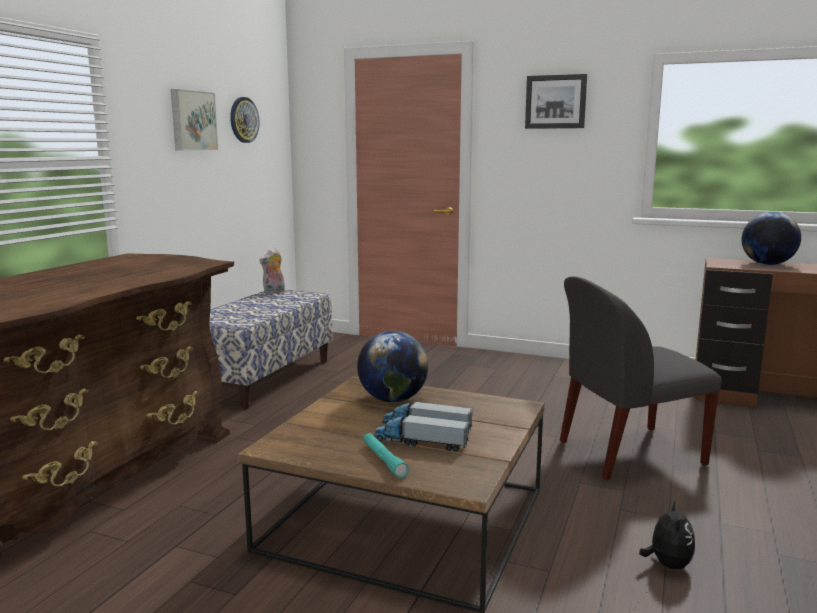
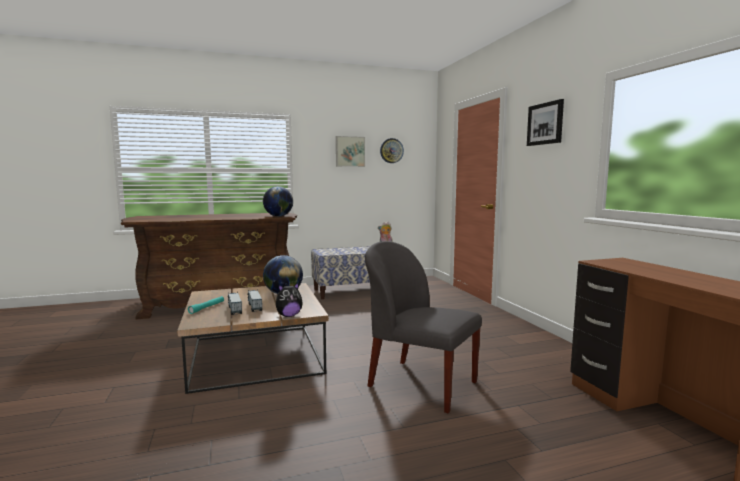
camera: 50 degrees right, 5 degrees down
plush toy [639,501,695,569] -> plush toy moved to [276,282,303,317]
globe [742,212,801,265] -> globe moved to [263,186,293,216]

